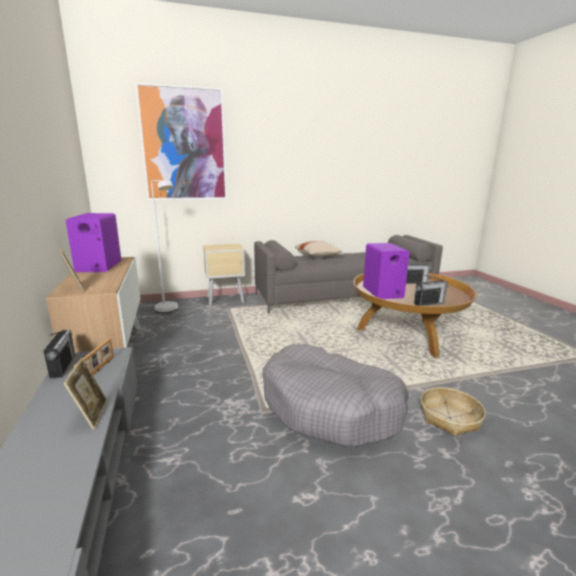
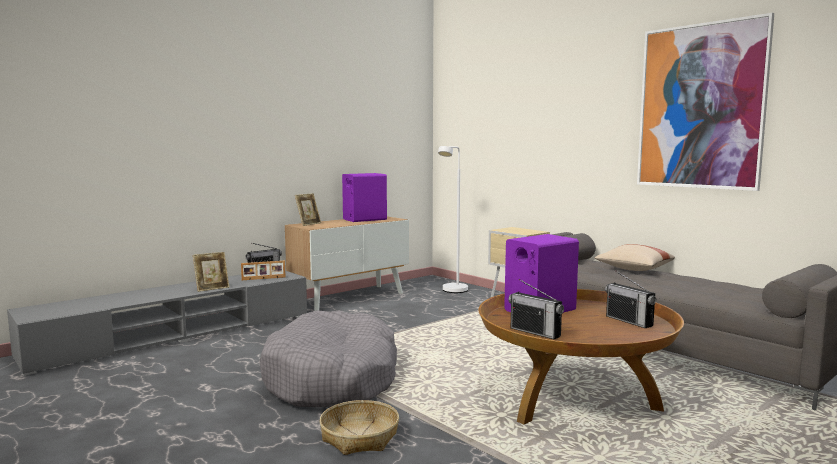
camera: 65 degrees right, 10 degrees down
picture [135,83,227,200] -> picture moved to [637,13,774,191]

